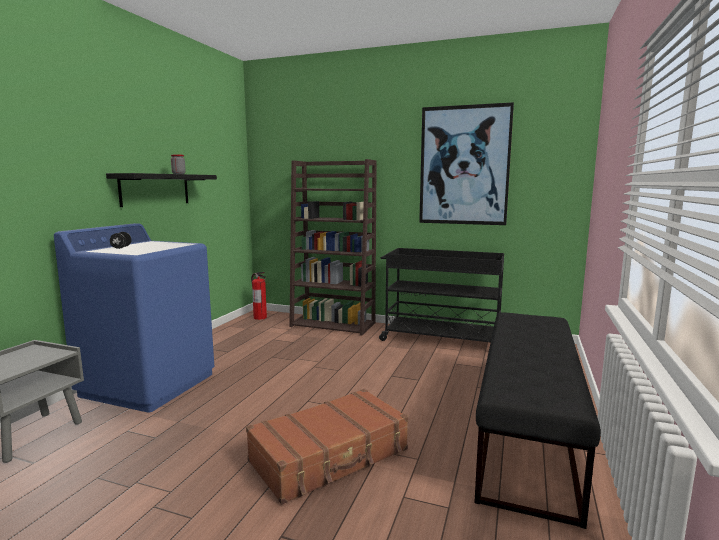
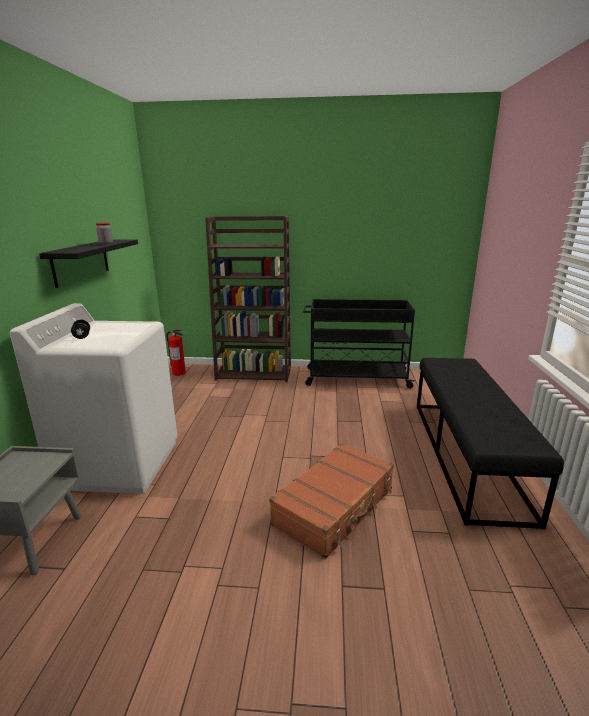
camera: 15 degrees left, 10 degrees up
blue washing machine [54,223,214,413] -> white washing machine [10,303,177,494]
picture [419,102,514,225] -> none

